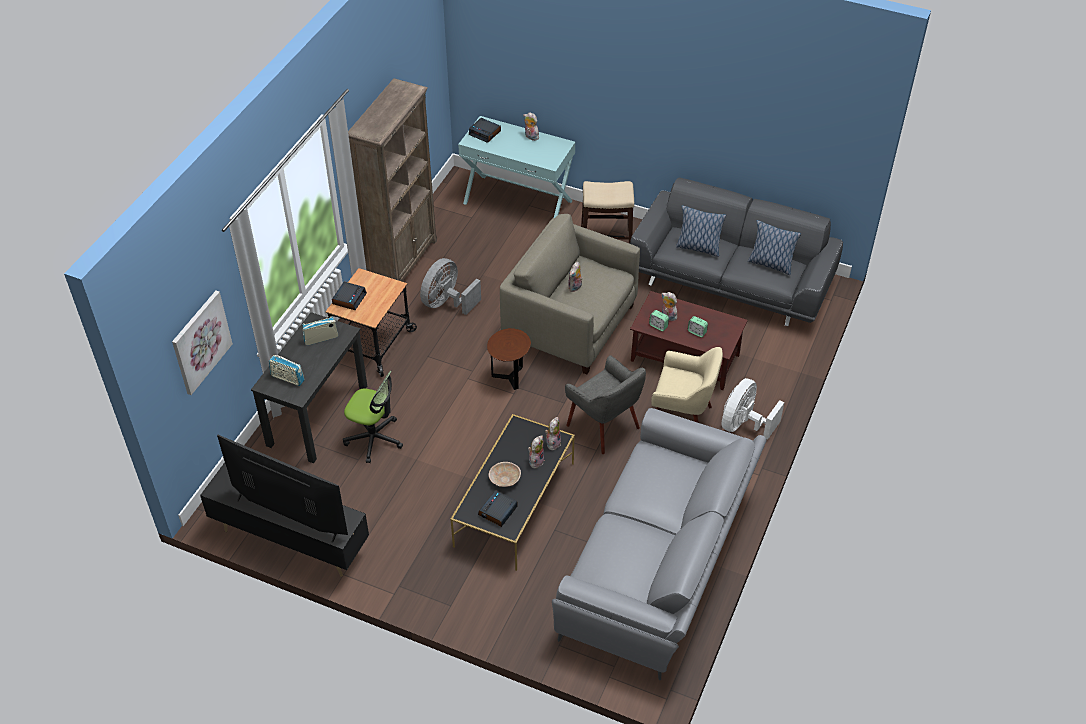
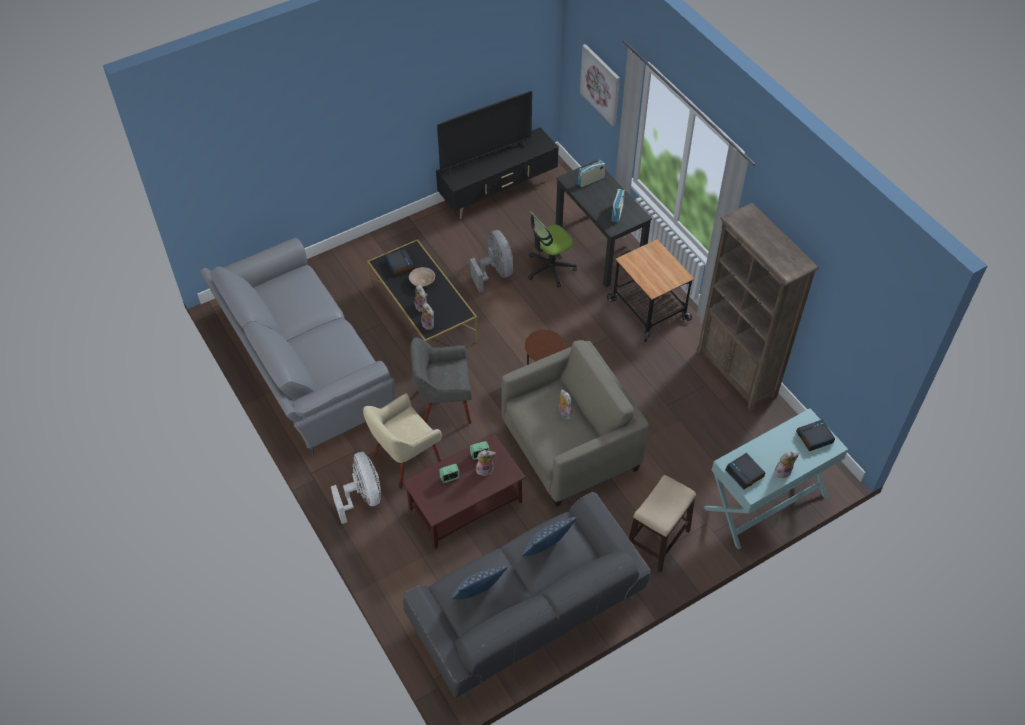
camera: 125 degrees right, 5 degrees up
alarm clock [332,282,367,310] -> alarm clock moved to [725,453,765,489]
grey fan [420,258,481,315] -> grey fan moved to [470,230,513,293]

